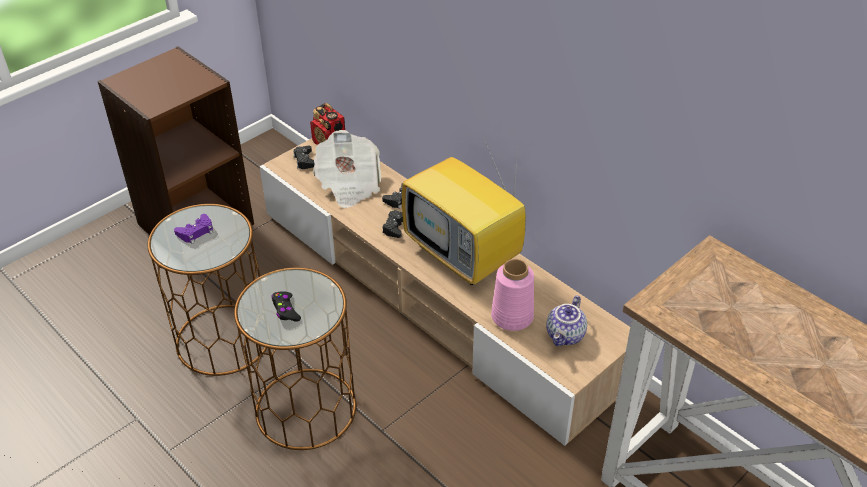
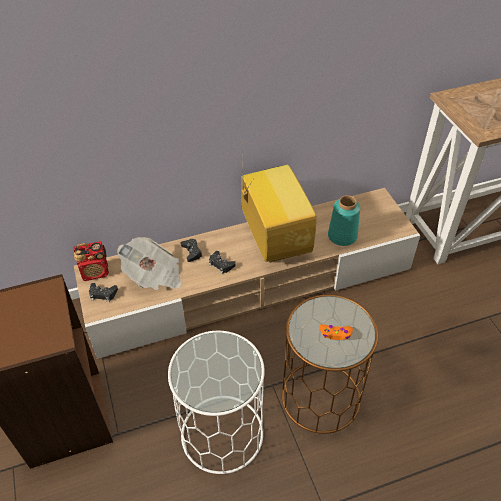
camera: 65 degrees left, 5 degrees up
brown side table [148,204,267,376] -> white side table [168,331,265,474]
purple game controller [174,214,213,244] -> none
black game controller [271,292,301,322] -> orange game controller [319,325,353,340]
television [402,136,526,285] -> television turned 90 degrees counterclockwise [241,154,317,262]
pink vase [491,259,534,331] -> turquoise vase [328,195,360,246]
teapot [546,295,587,346] -> none

